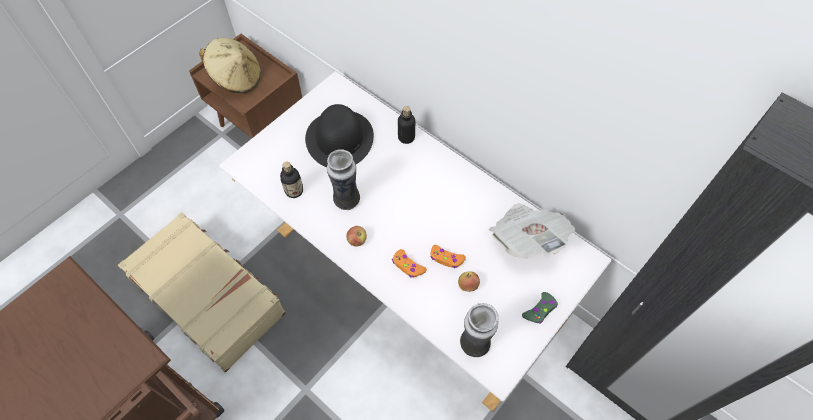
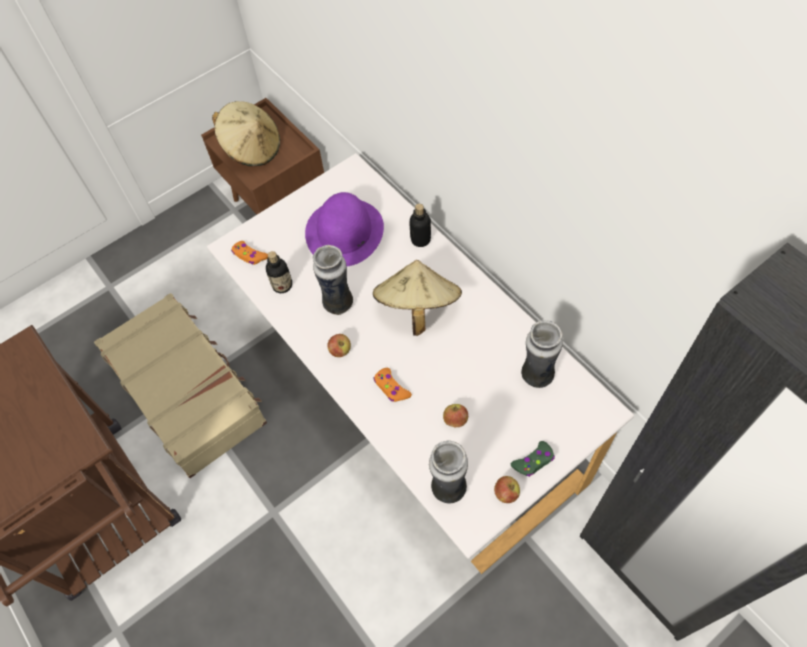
camera: 15 degrees right, 0 degrees up
black hat [305,104,374,167] -> purple hat [305,192,384,266]
orange game controller [431,245,466,268] -> orange game controller moved to [231,241,268,265]
newspaper [489,203,575,259] -> vase [521,320,563,388]
none -> beige hat [373,260,462,336]
none -> apple [494,476,520,503]

